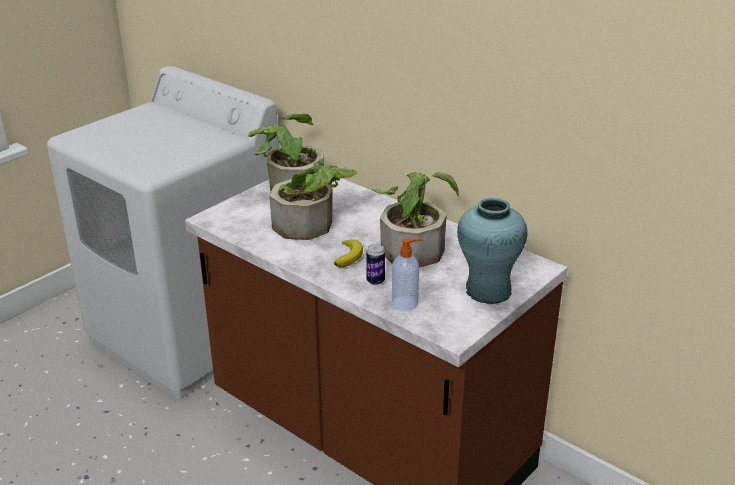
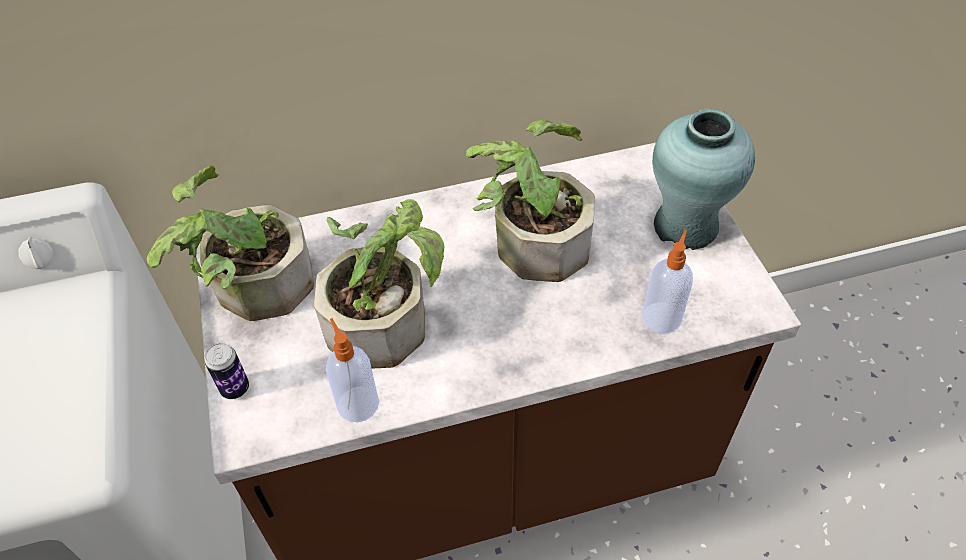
camera: 55 degrees left, 20 degrees up
banana [334,239,363,267] -> none
can [366,244,385,285] -> can moved to [205,343,249,399]
none -> soap dispenser [326,318,379,422]

